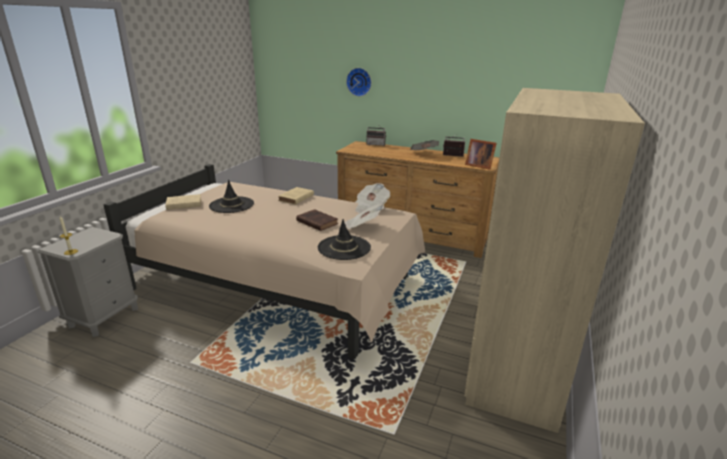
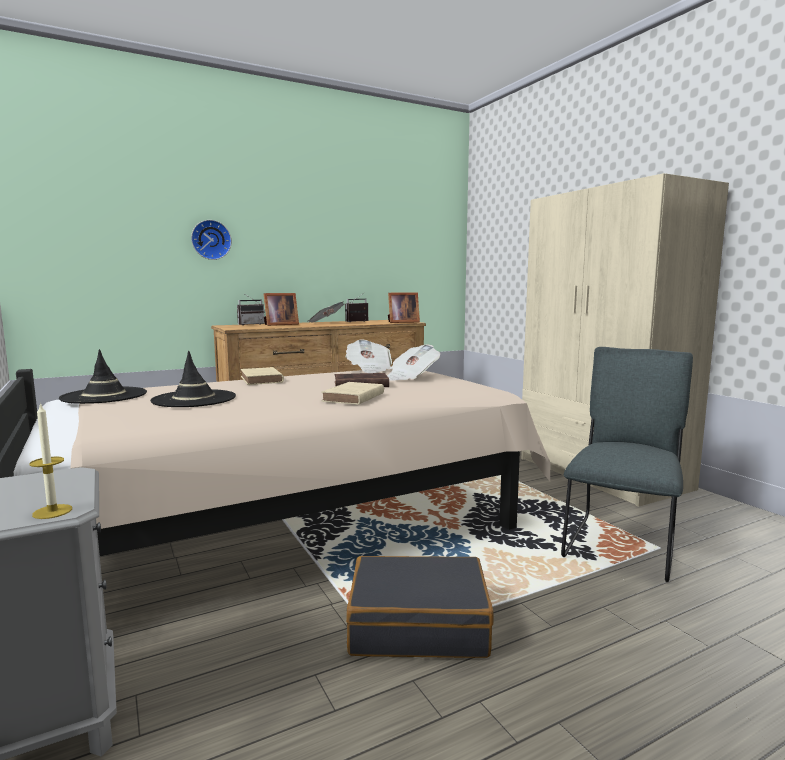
camera: 50 degrees left, 15 degrees down
beige book [165,194,201,210] -> beige book moved to [321,382,384,405]
black hat [318,219,371,260] -> black hat moved to [59,349,147,404]
none -> picture frame [264,293,299,326]
none -> black suitcase [346,556,494,658]
none -> grey chair [561,347,693,582]

